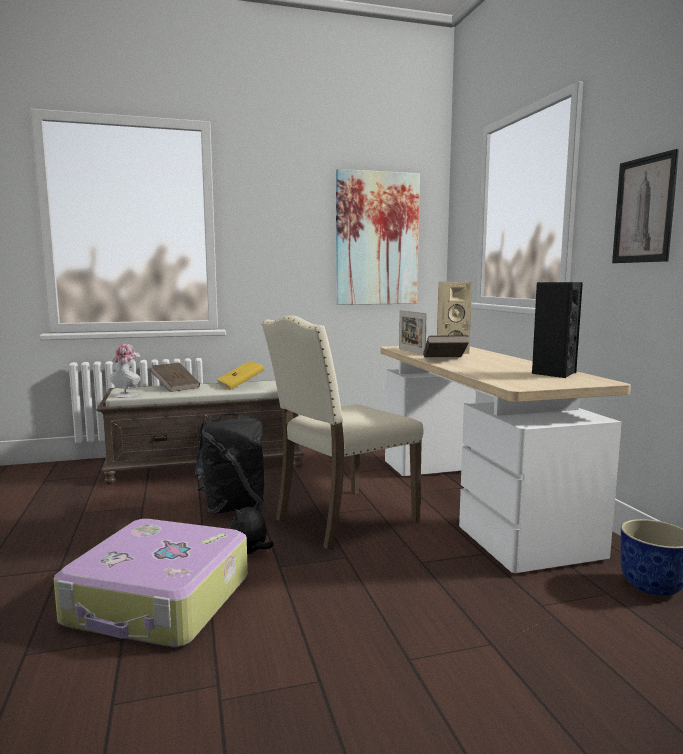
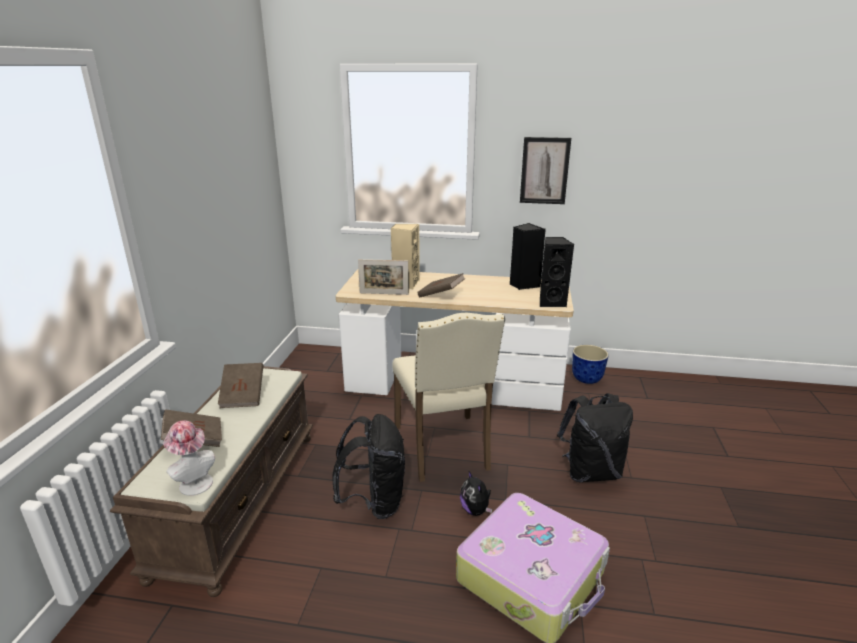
camera: 65 degrees left, 15 degrees up
yellow book [216,361,264,390] -> brown book [218,363,263,408]
picture [336,169,420,305] -> none
none -> black speaker [540,237,574,307]
none -> black backpack [557,393,633,482]

